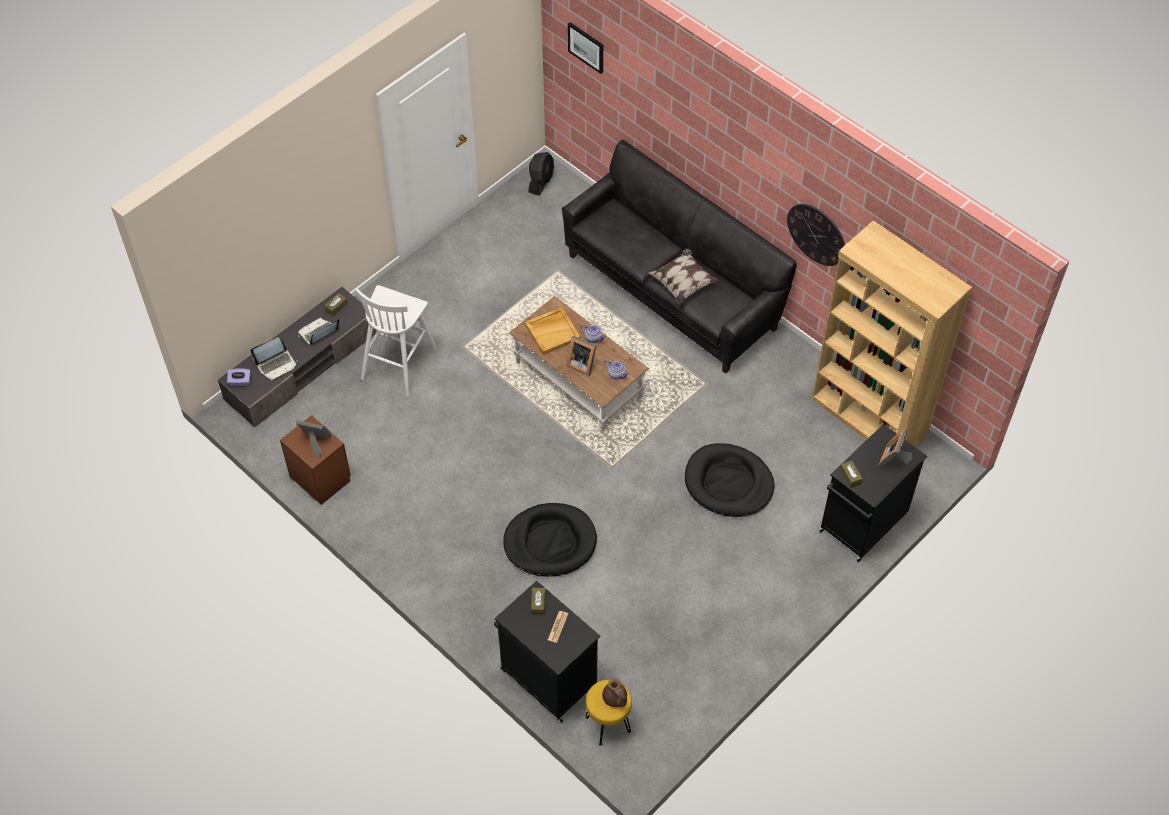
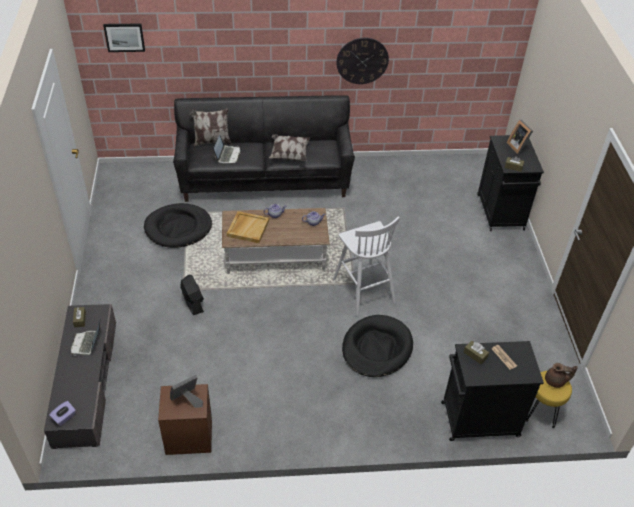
camera: 50 degrees left, 10 degrees down
laptop [250,337,298,381] -> laptop moved to [213,135,240,163]
white stool [355,285,437,397] -> white stool moved to [333,216,400,316]
black fan [529,152,554,196] -> black fan moved to [180,274,204,315]
picture frame [566,336,596,376] -> none
black dog bed [685,443,774,517] -> black dog bed moved to [144,203,212,248]
brown bookcase [812,221,972,447] -> none
none -> pillow [189,108,231,147]

